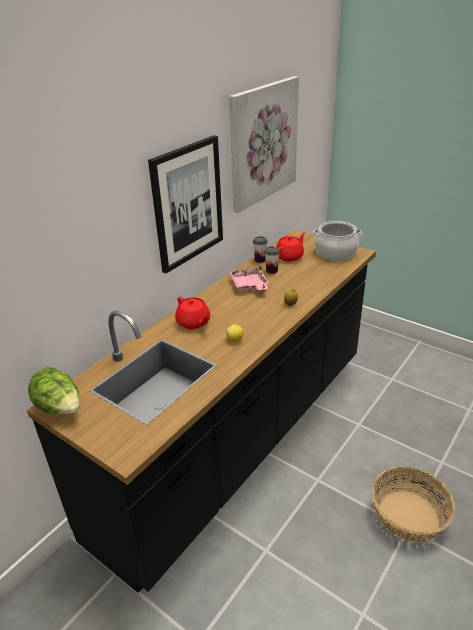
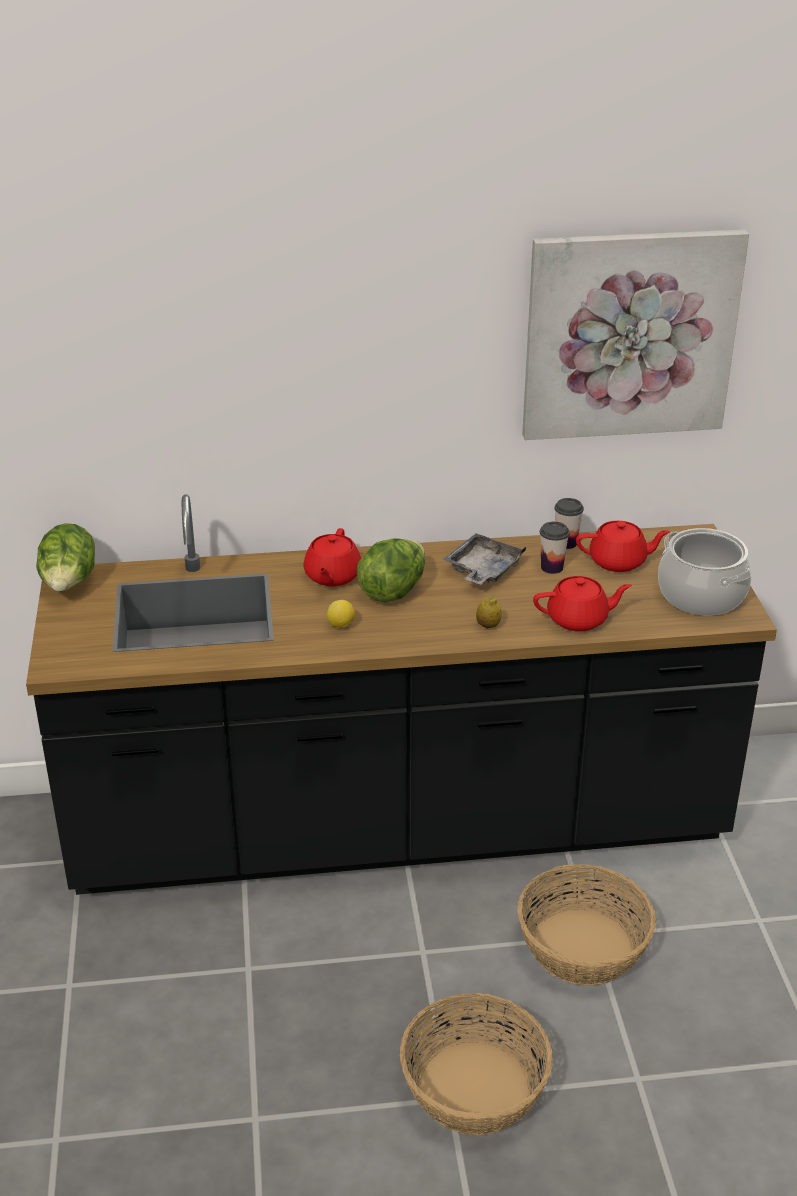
camera: 45 degrees right, 0 degrees up
picture [148,135,223,274] -> none
pink tray [230,266,268,291] -> grey tray [443,533,527,584]
none -> lettuce [357,538,425,603]
none -> basket [517,864,656,986]
none -> red teapot [533,576,632,631]

